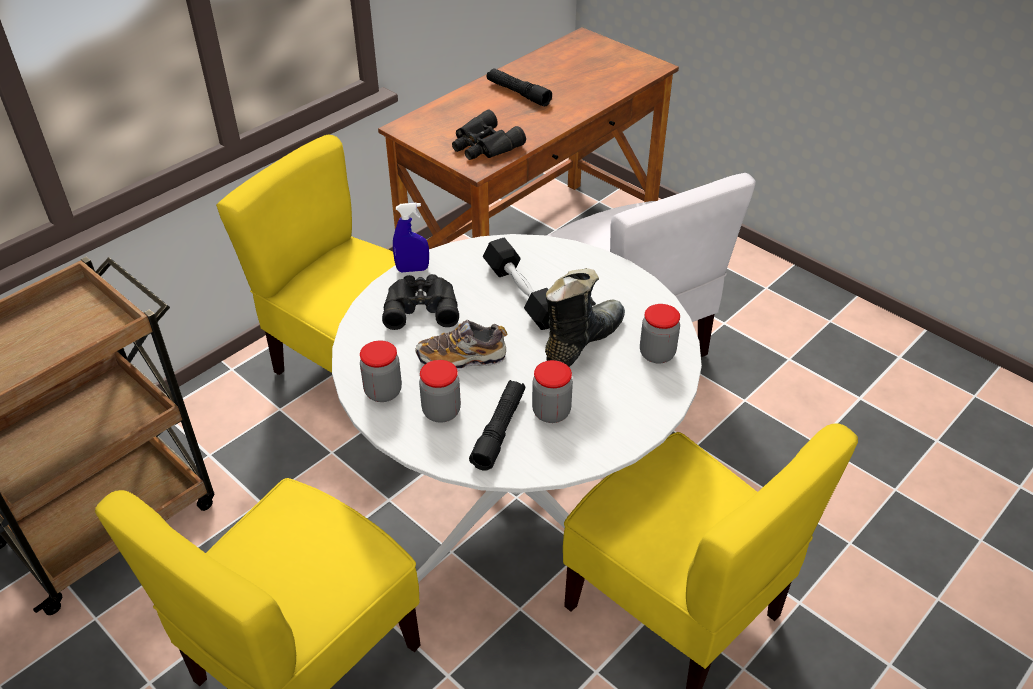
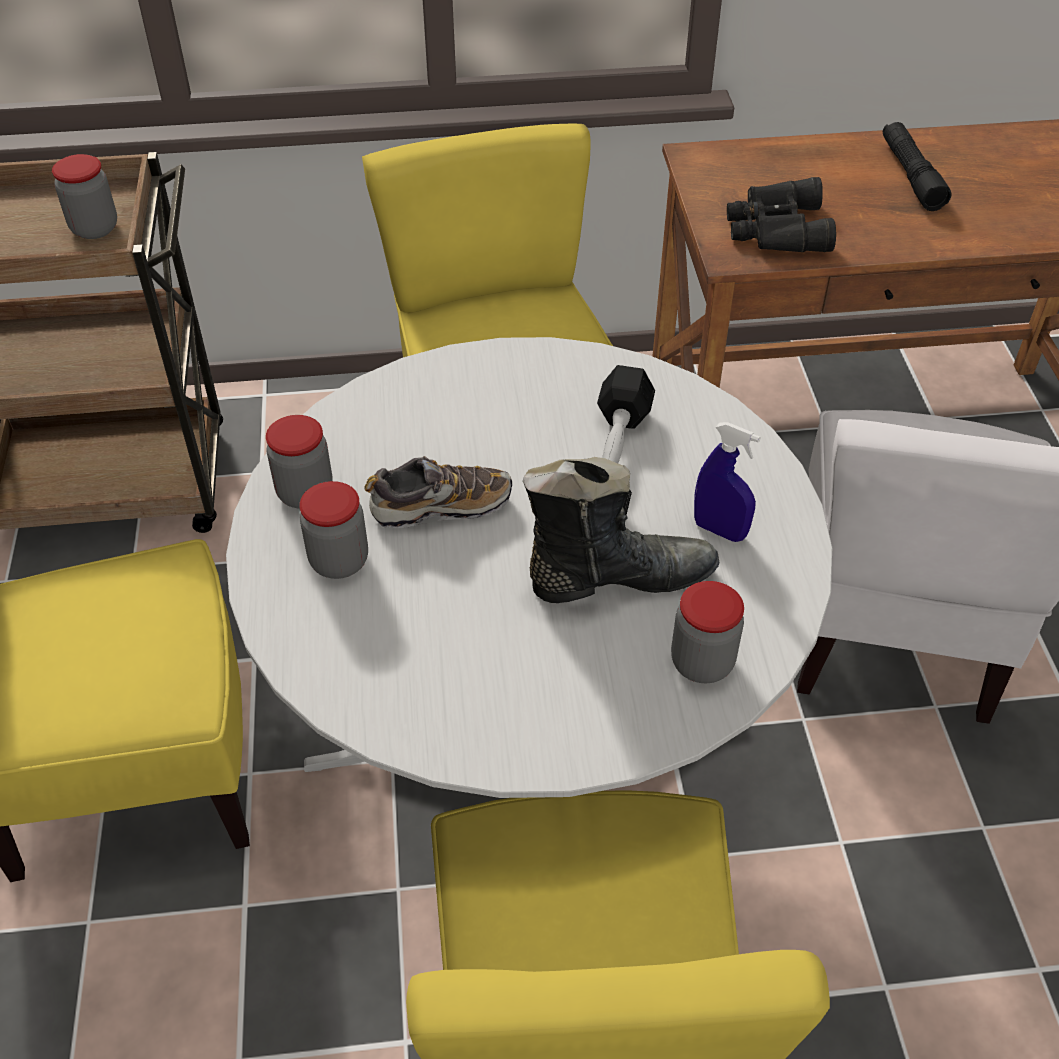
camera: 40 degrees right, 5 degrees up
black binoculars [382,274,459,330] -> none
blue spray bottle [393,203,429,272] -> blue spray bottle moved to [694,422,761,542]
shoe [415,320,507,371] -> shoe turned 135 degrees clockwise [364,456,512,528]
black flashlight [469,380,525,471] -> none
jar [532,360,573,423] -> jar moved to [52,154,117,239]

